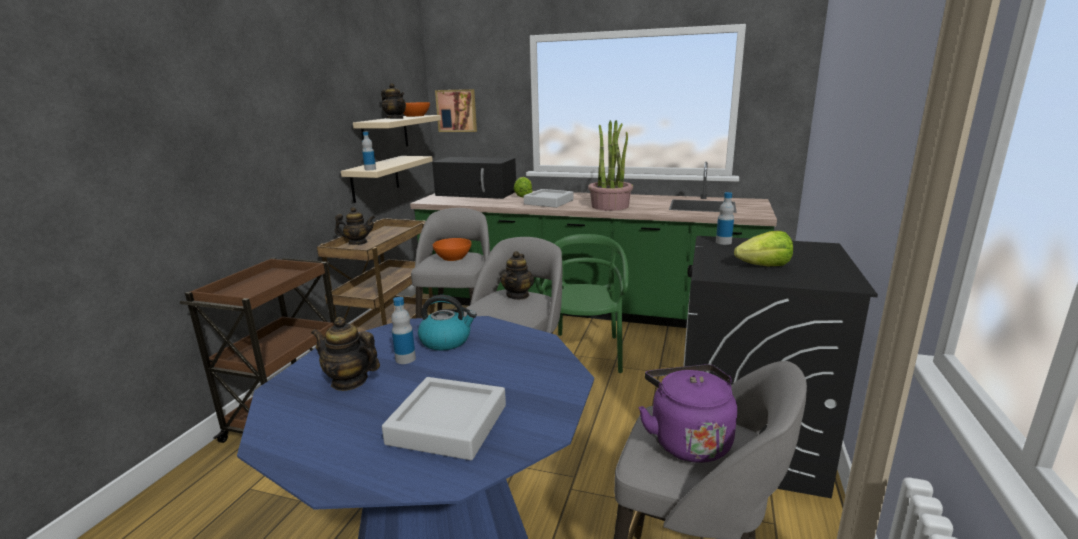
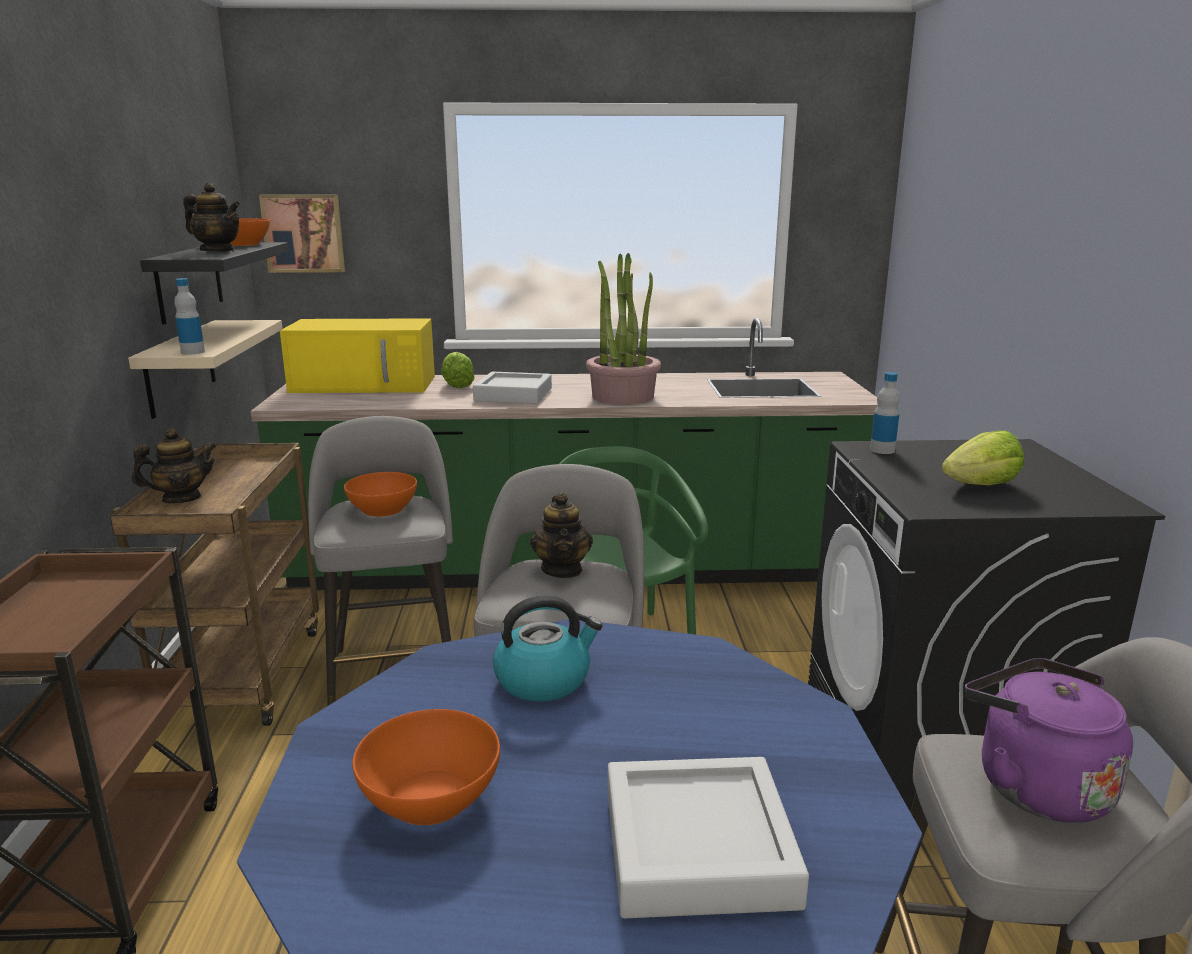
camera: 20 degrees left, 0 degrees up
teapot [311,317,380,391] -> orange bowl [352,709,500,825]
beige shelf [353,115,441,146] -> black shelf [140,242,288,324]
bottle [391,297,416,364] -> none
black microwave [432,157,516,199] -> yellow microwave [280,318,435,393]

